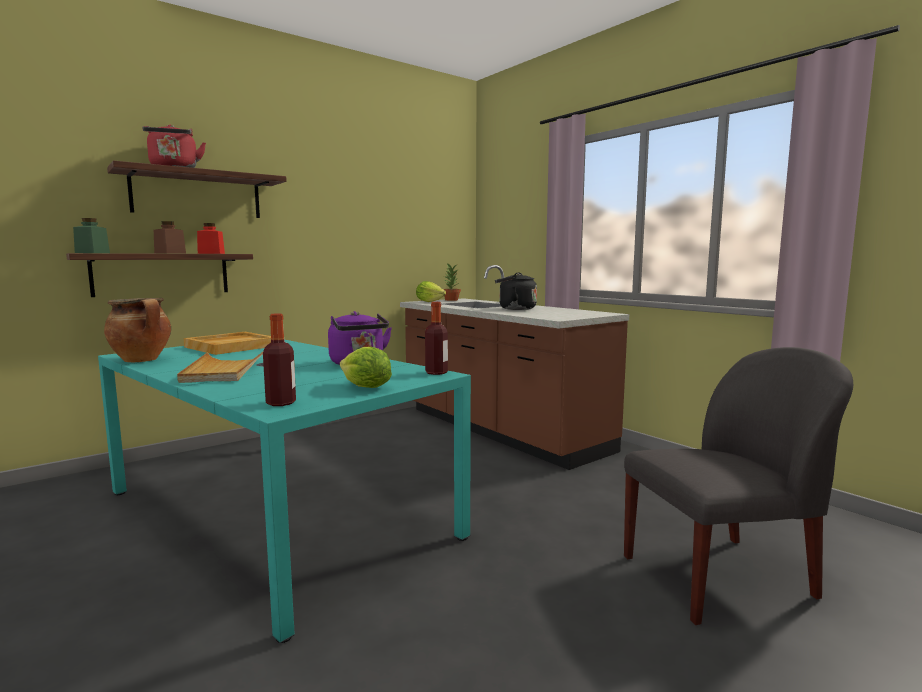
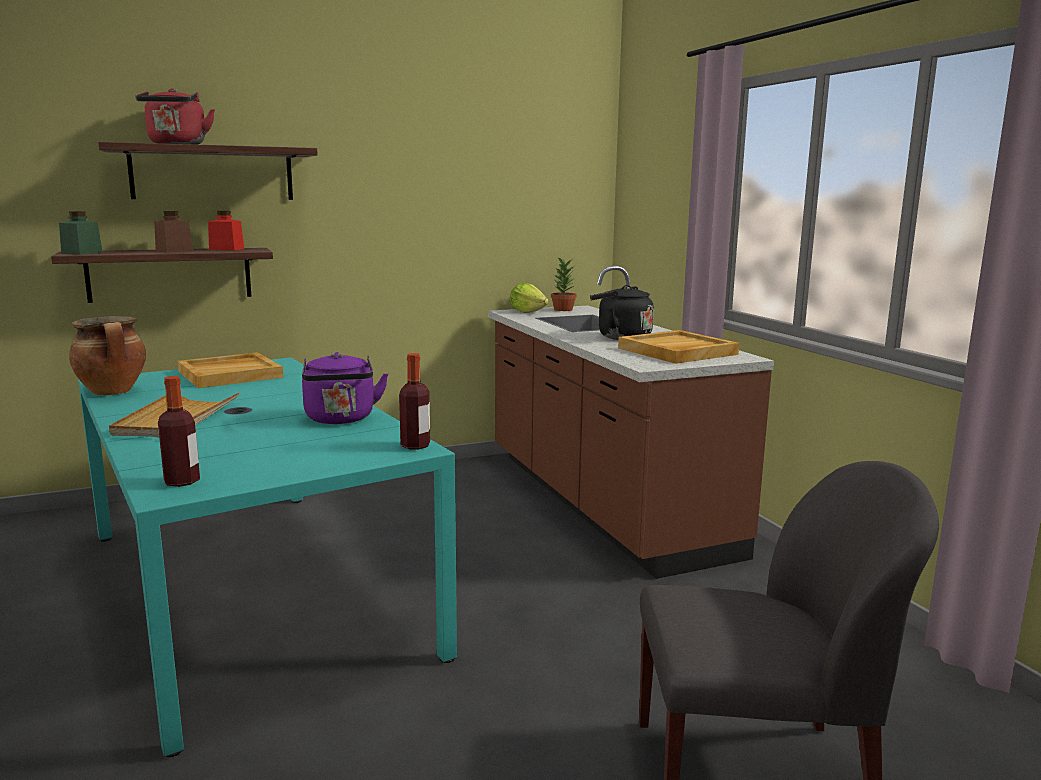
camera: 15 degrees right, 5 degrees up
lettuce [340,347,392,388] -> none
none -> beige tray [618,330,739,364]

